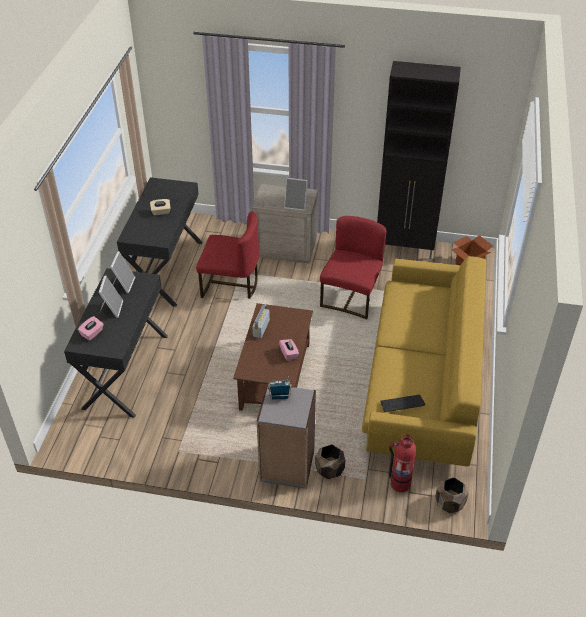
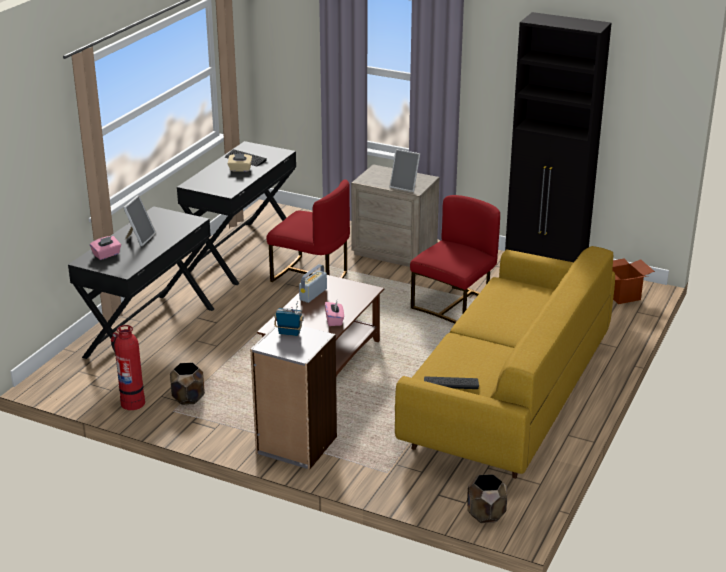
camera: 15 degrees right, 15 degrees down
picture frame [110,251,135,293] -> none
brown planter [315,444,345,479] -> brown planter moved to [170,362,205,405]
fire extinguisher [389,434,416,492] -> fire extinguisher moved to [111,325,145,410]

